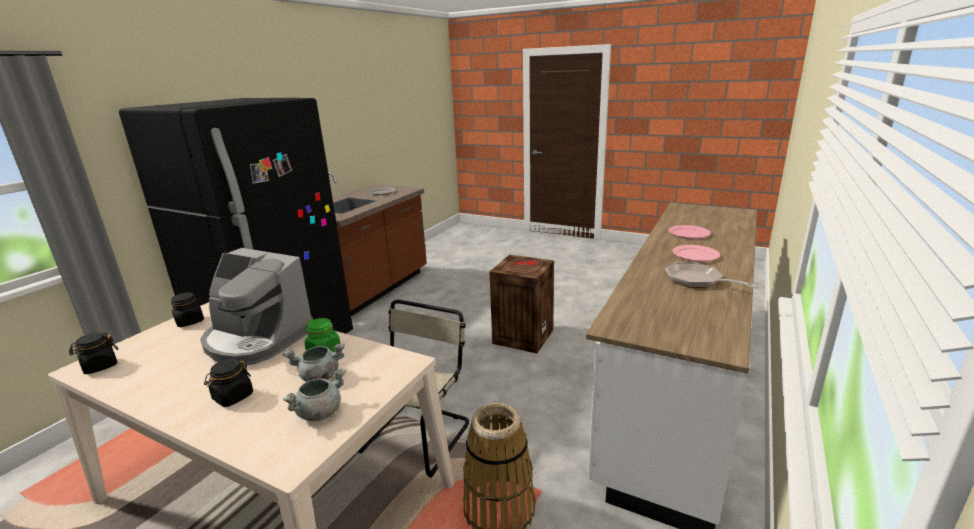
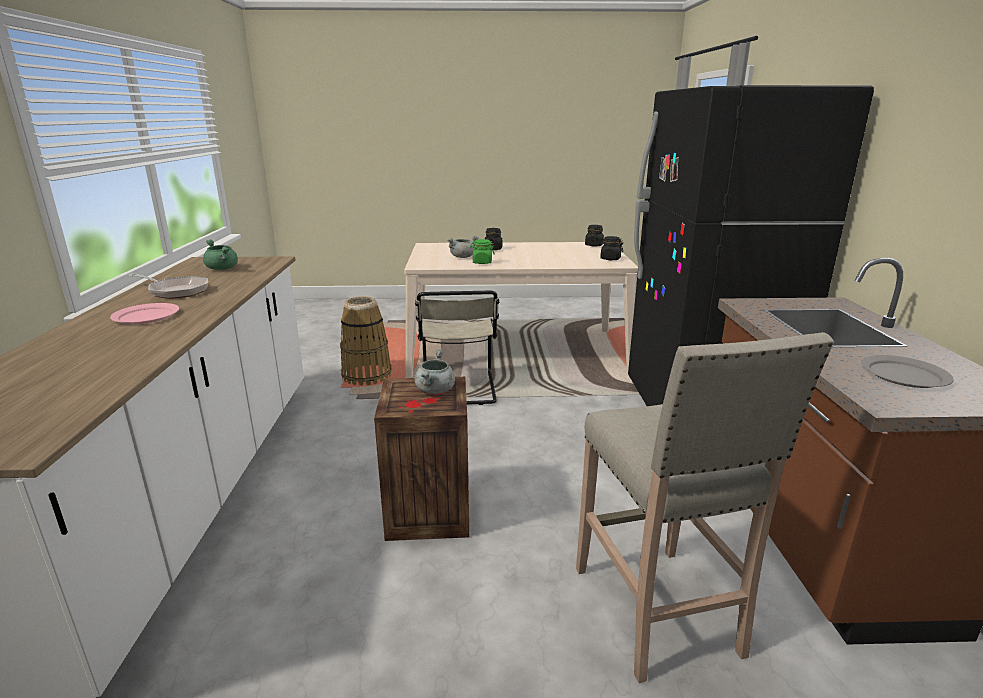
camera: 150 degrees right, 0 degrees up
coffee machine [200,248,313,366] -> none
grey cooking pot [283,368,346,421] -> grey cooking pot moved to [414,349,455,394]
pink plate [668,225,711,239] -> none
none -> green cooking pot [203,240,238,270]
none -> beige stool [576,332,834,683]

